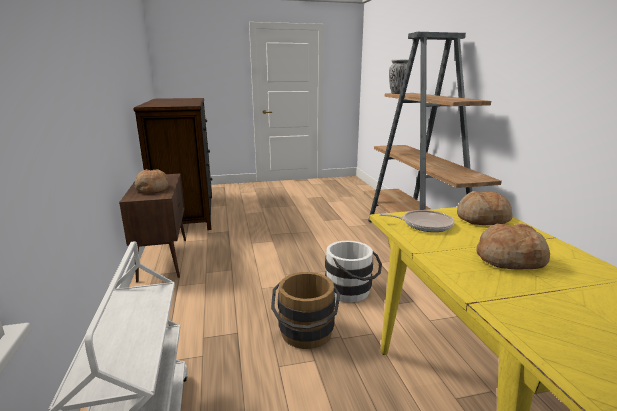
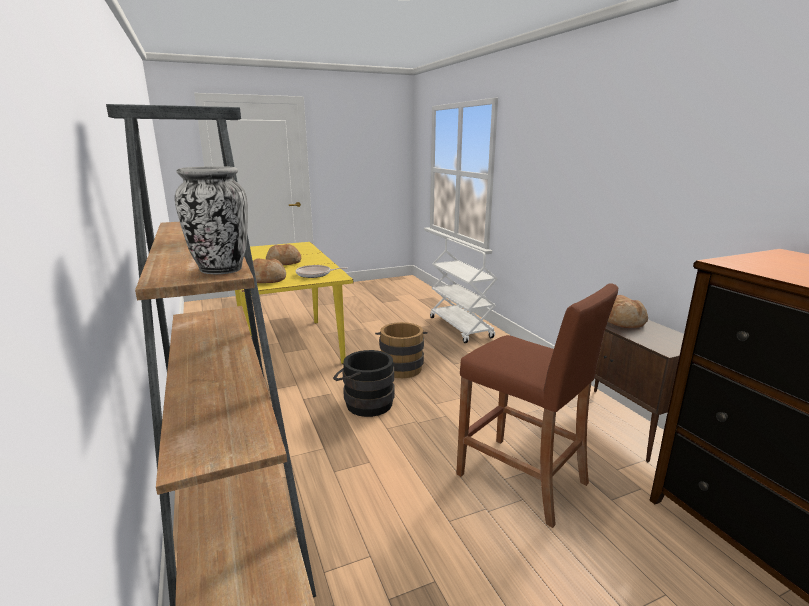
camera: 170 degrees right, 0 degrees up
white bucket [325,241,382,303] -> black bucket [333,350,394,417]
none -> brown stool [456,283,618,528]

